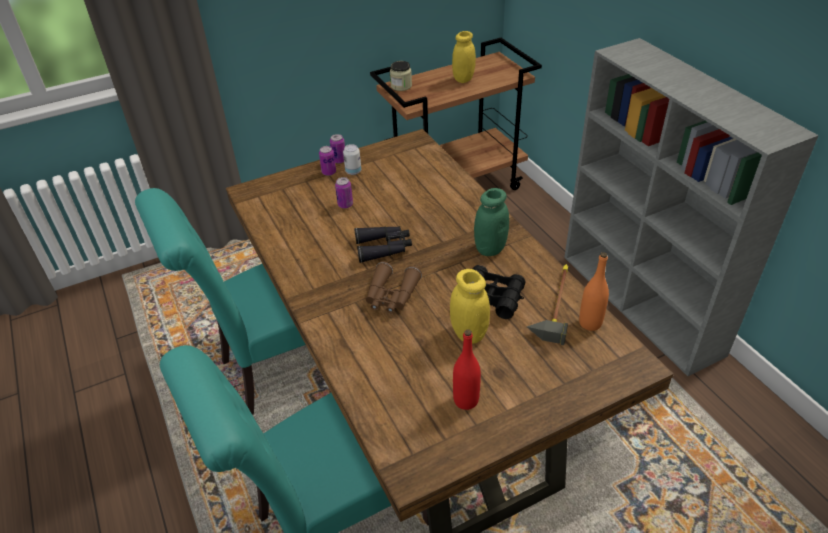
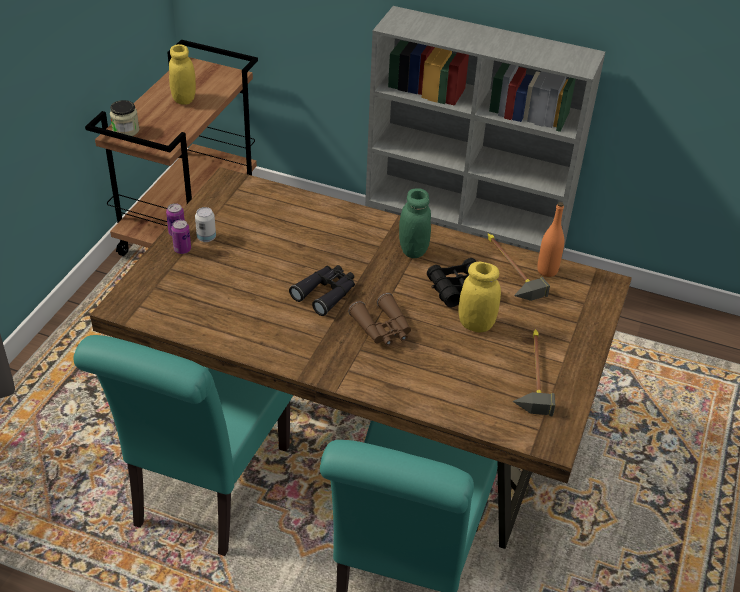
camera: 45 degrees left, 0 degrees up
can [335,177,353,209] -> none
red bottle [453,329,481,410] -> hammer [512,329,555,416]

